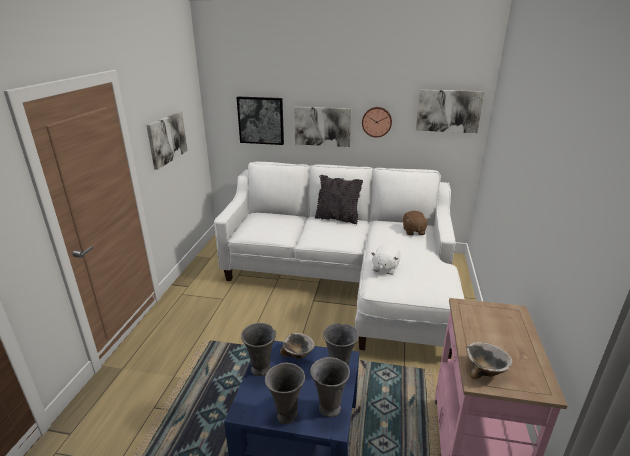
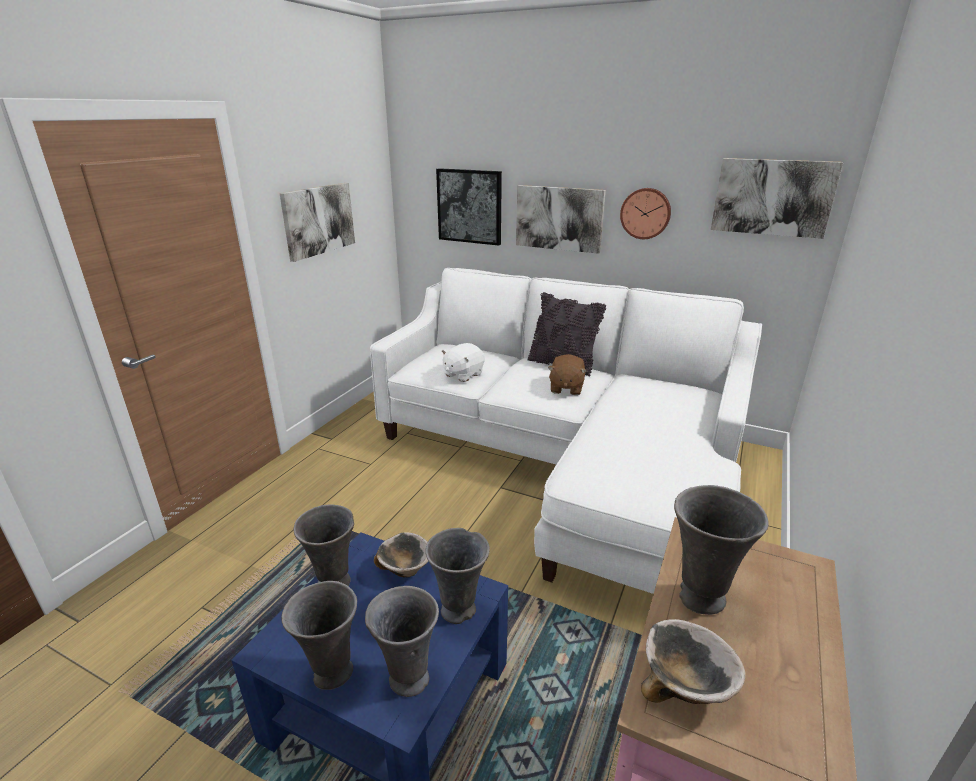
camera: 15 degrees right, 0 degrees up
white plush toy [371,244,401,275] -> white plush toy moved to [442,343,485,382]
brown plush toy [403,211,429,235] -> brown plush toy moved to [548,354,587,395]
none -> grey vase [674,485,769,615]

